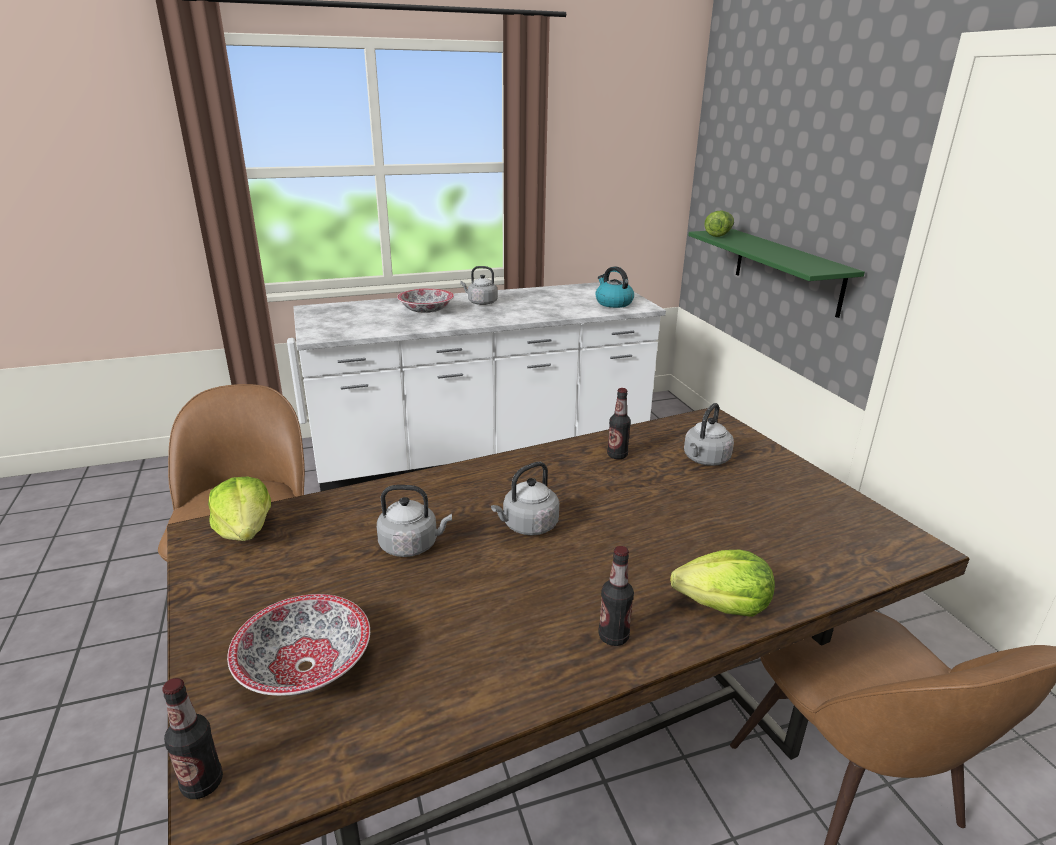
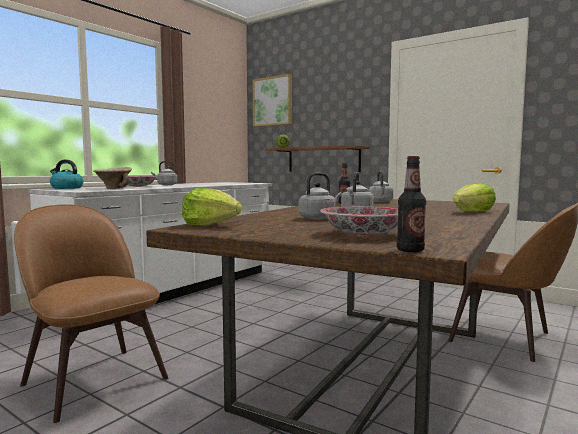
camera: 35 degrees left, 20 degrees down
kettle [595,266,634,308] -> kettle moved to [50,160,83,189]
bottle [598,546,634,646] -> none
green shelf [688,229,865,318] -> brown shelf [266,145,370,172]
none -> beige bowl [93,167,132,189]
none -> picture [253,74,292,127]

